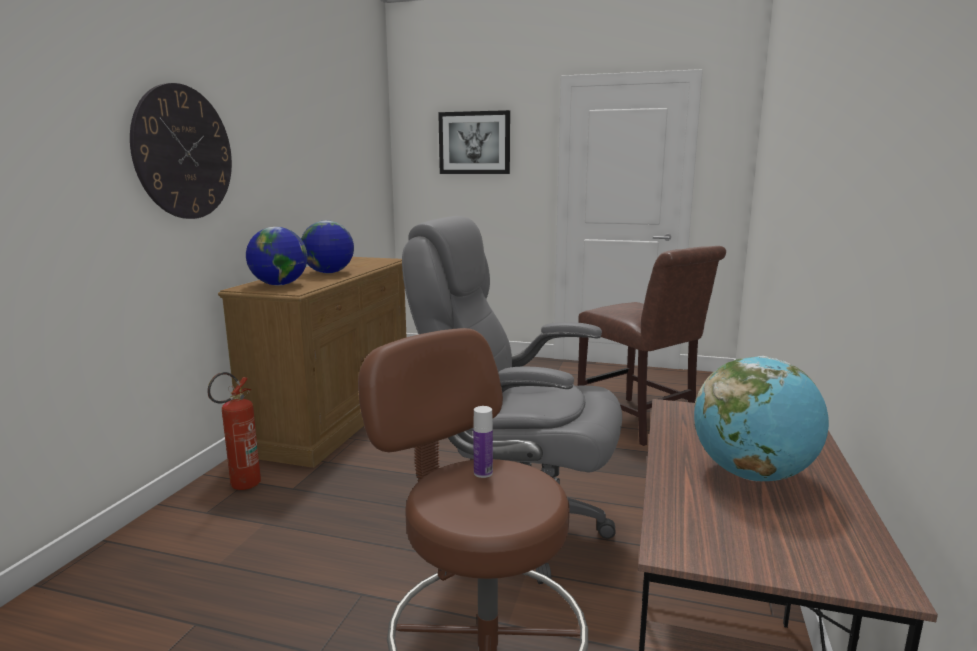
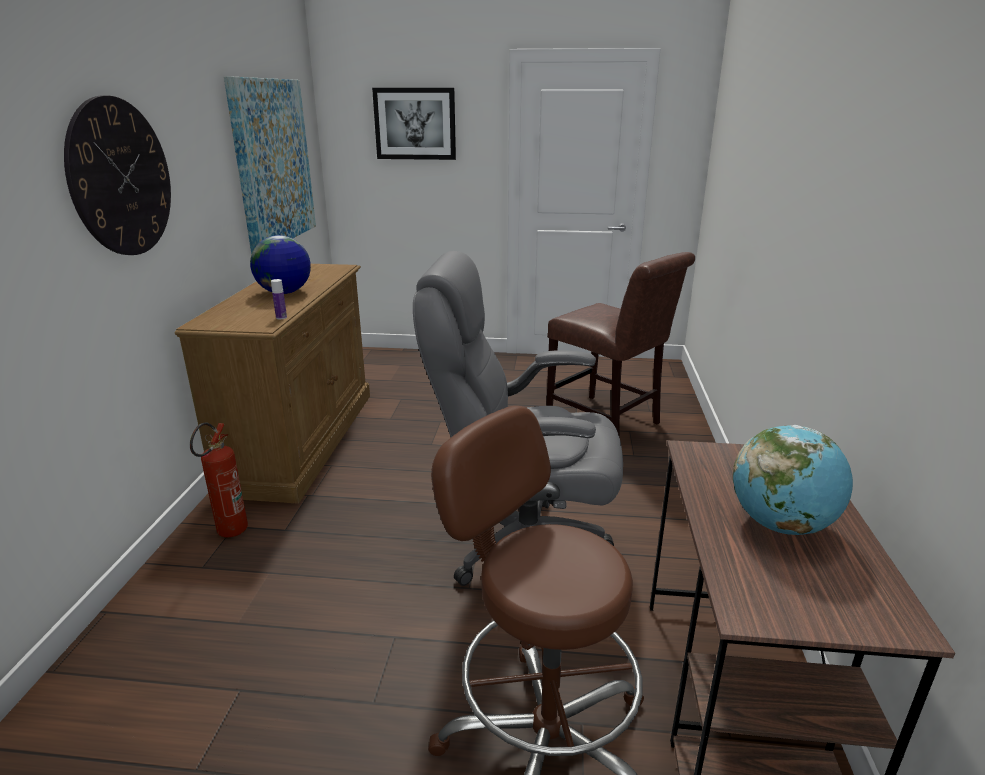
camera: 10 degrees left, 10 degrees up
globe [246,227,307,286] -> none
bottle [473,406,493,478] -> bottle moved to [271,279,287,319]
none -> picture [224,76,316,255]

